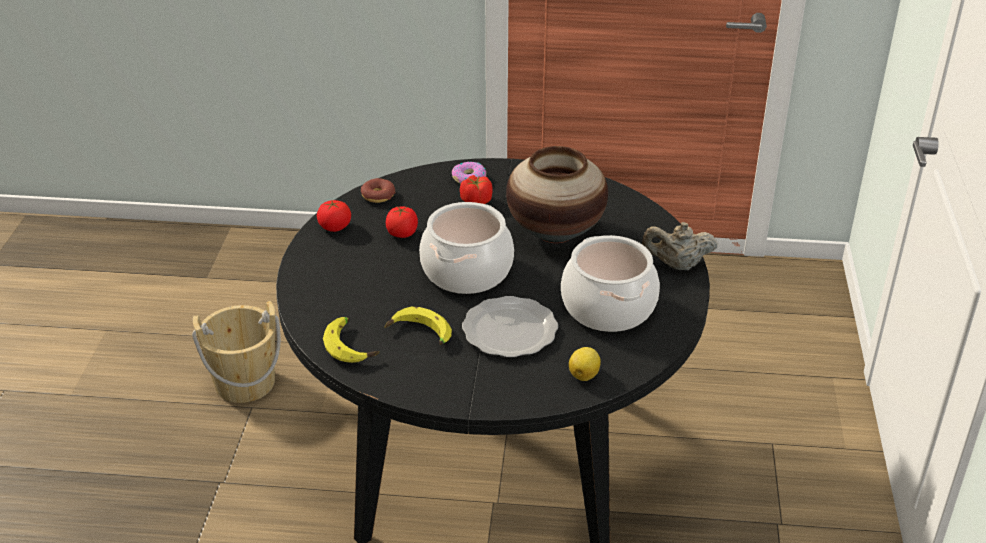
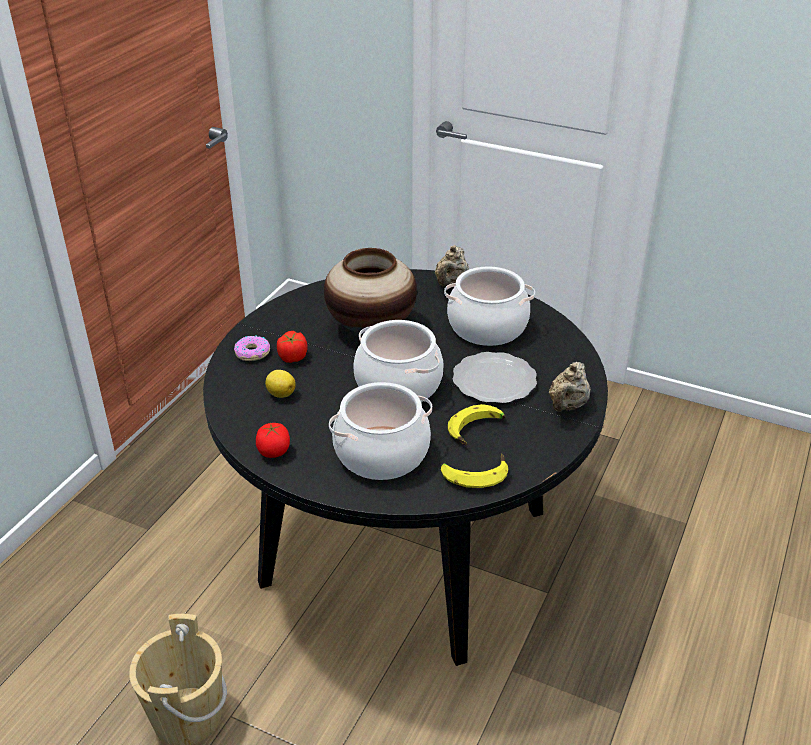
camera: 70 degrees left, 0 degrees up
donut [361,178,396,203] -> none
tomato [386,207,418,238] -> none
lemon [569,347,601,381] -> lemon moved to [265,370,296,398]
none -> cooking pot [329,382,432,480]
none -> beige teapot [549,362,590,412]

